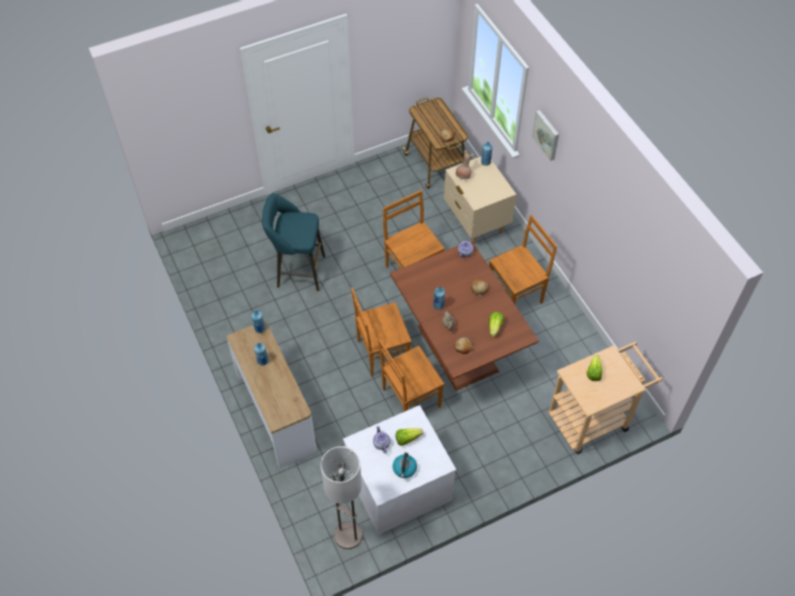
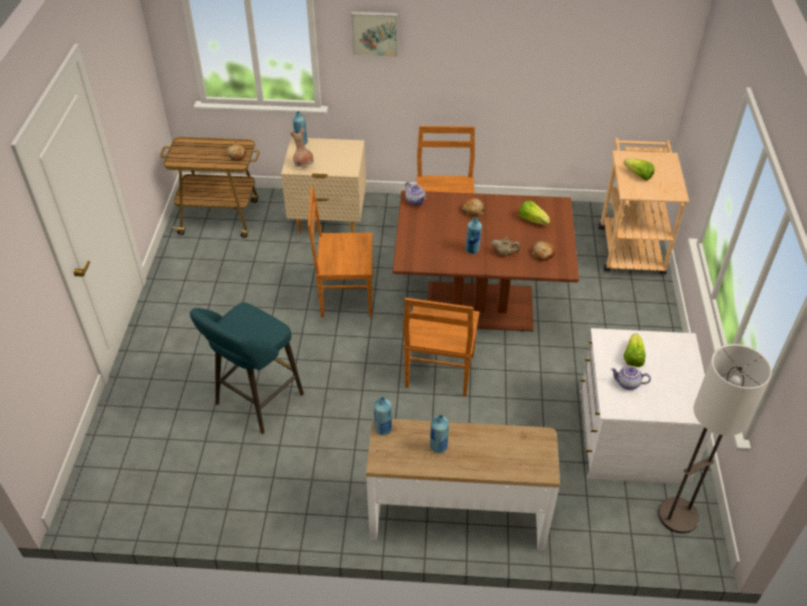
camera: 60 degrees left, 10 degrees down
brown chair [378,339,444,412] -> none
kettle [393,453,417,478] -> none

